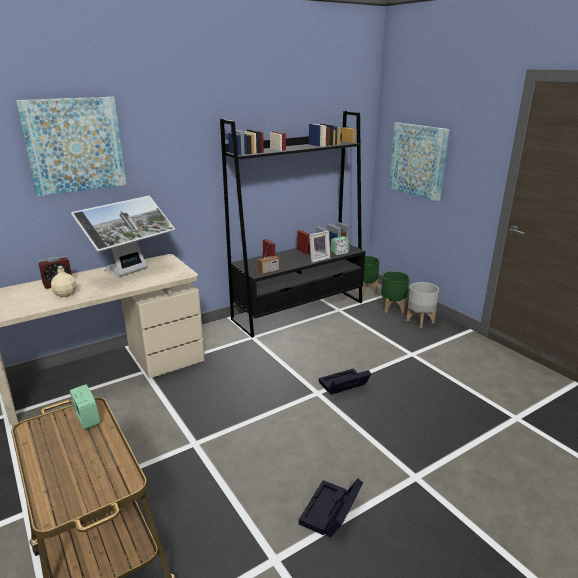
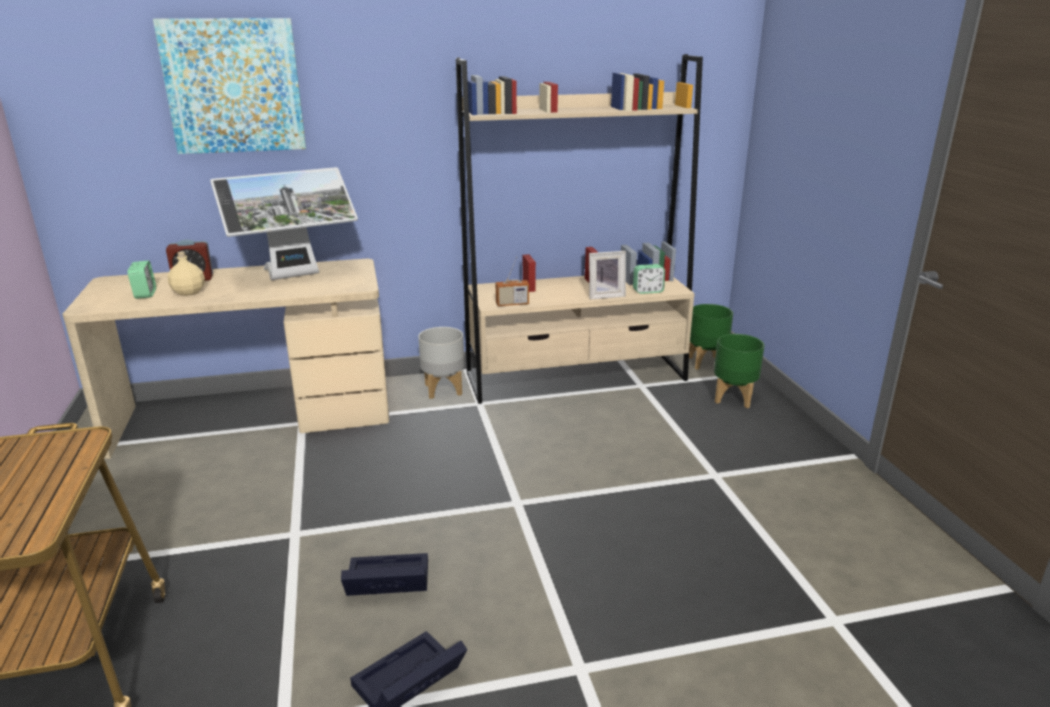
camera: 20 degrees right, 0 degrees up
alarm clock [70,384,101,430] -> alarm clock moved to [128,260,156,299]
black bookcase [220,111,366,338] -> beige bookcase [456,54,703,404]
black storage box [319,369,371,395] -> black storage box moved to [341,553,428,596]
picture [389,122,449,201] -> none
grey planter [406,282,439,328] -> grey planter moved to [418,327,464,399]

